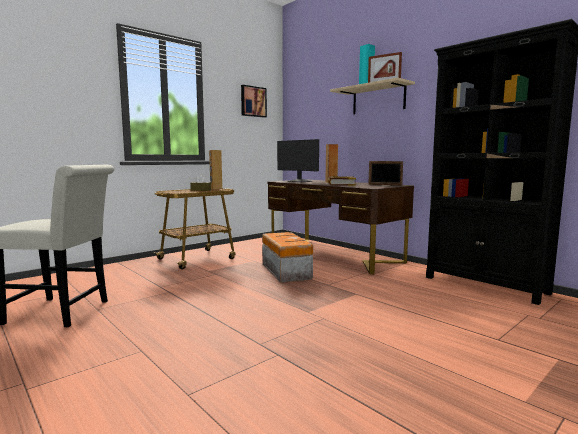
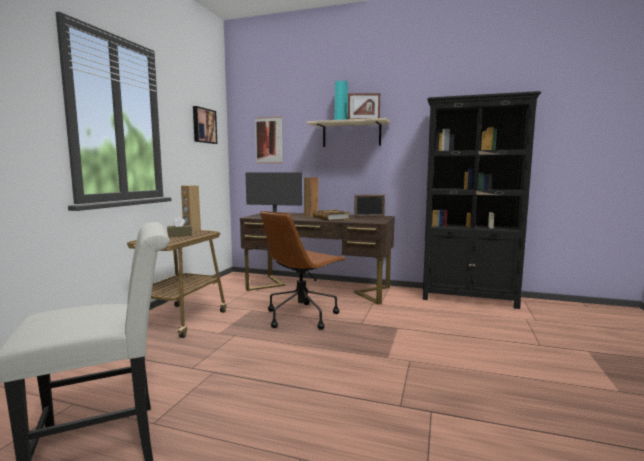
camera: 30 degrees left, 0 degrees up
storage box [262,232,313,283] -> brown office chair [260,211,346,330]
none -> picture [255,117,283,163]

